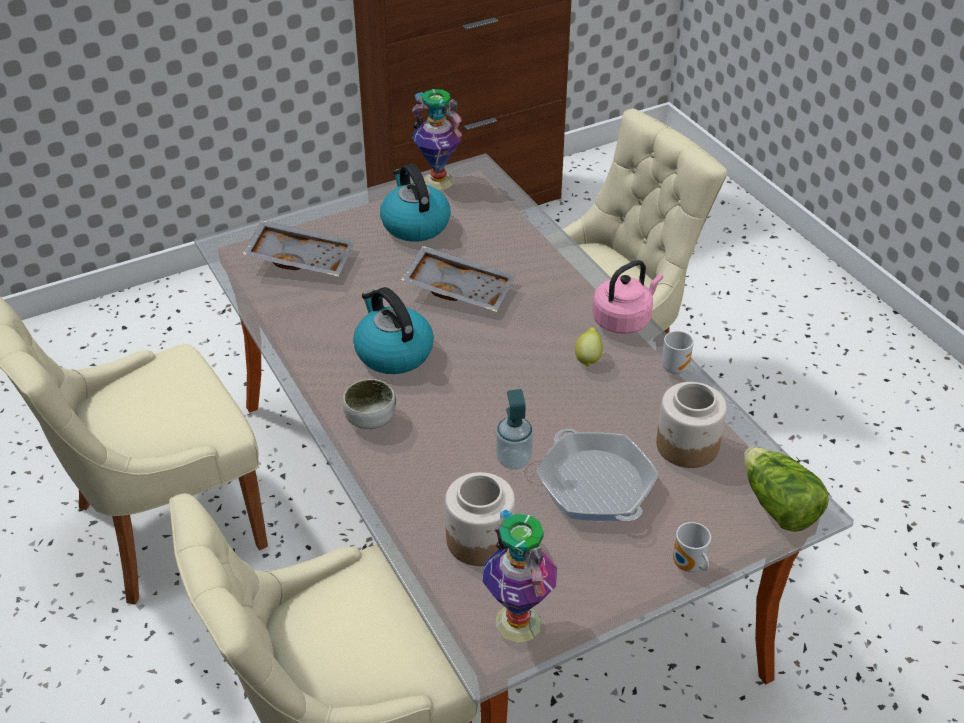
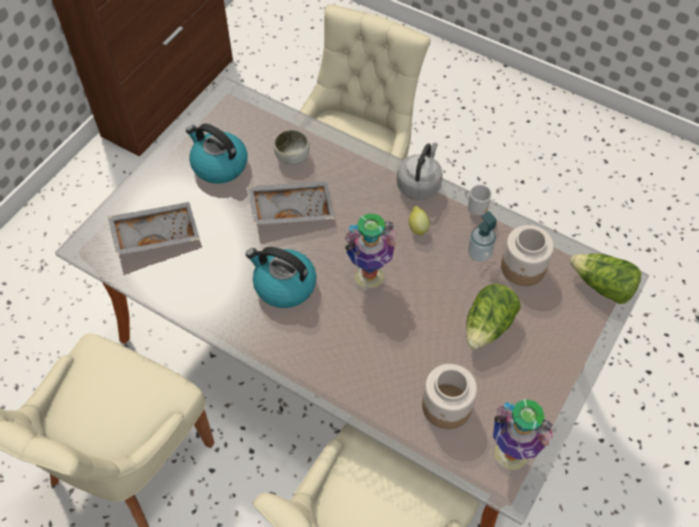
camera: 30 degrees left, 15 degrees up
bowl [343,379,396,429] -> bowl moved to [274,130,310,165]
vase [412,89,462,190] -> vase moved to [345,213,397,289]
soap dispenser [496,389,533,470] -> soap dispenser moved to [468,211,497,262]
frying pan [536,429,659,521] -> lettuce [466,284,521,349]
pink kettle [592,260,663,334] -> grey kettle [397,143,443,200]
mug [673,522,711,572] -> none

